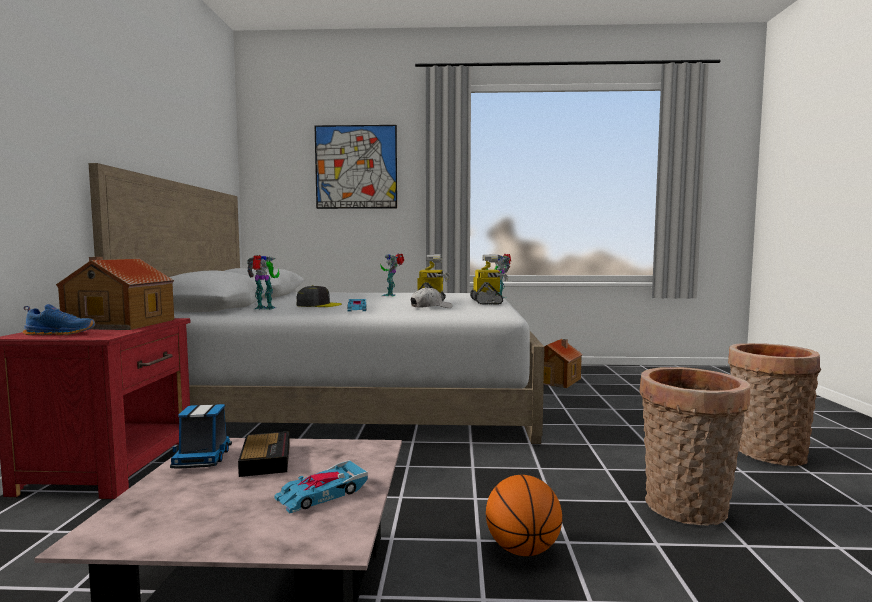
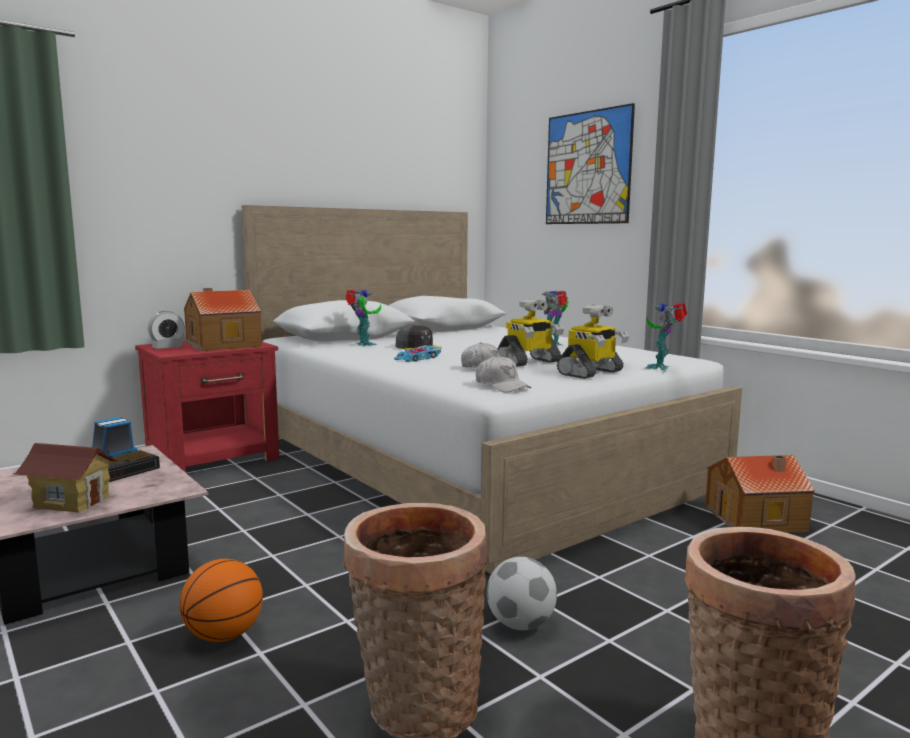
camera: 50 degrees right, 5 degrees up
blue shoe [23,304,95,335] -> alarm clock [148,311,185,349]
toy car [274,460,368,514] -> toy house [13,443,121,512]
none -> white cap [476,355,531,393]
none -> football [487,557,557,630]

